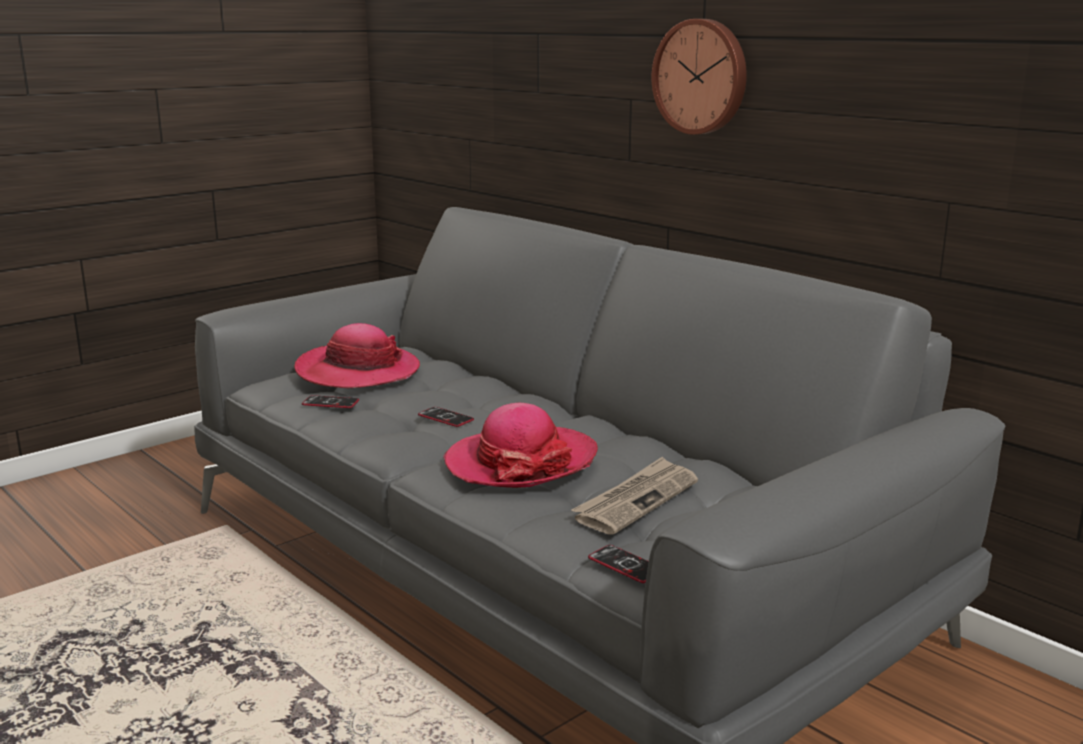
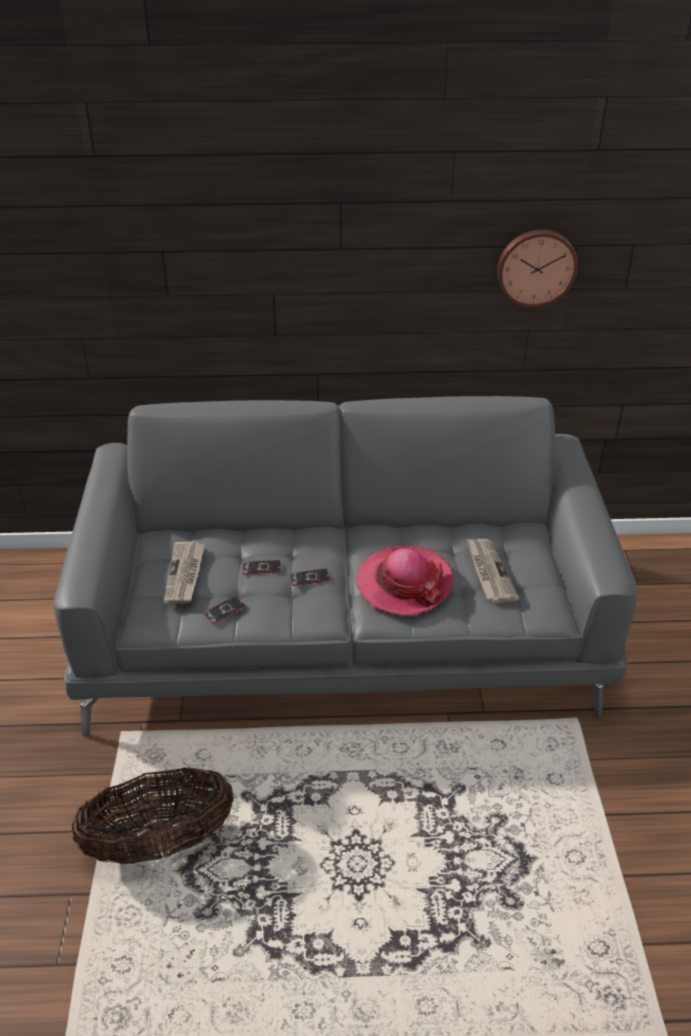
camera: 50 degrees left, 20 degrees up
hat [294,323,420,388] -> newspaper [163,541,205,604]
phone [588,545,649,583] -> phone moved to [243,560,281,575]
wall clock [652,19,747,135] -> wall clock moved to [497,229,578,308]
none -> basket [72,767,234,864]

